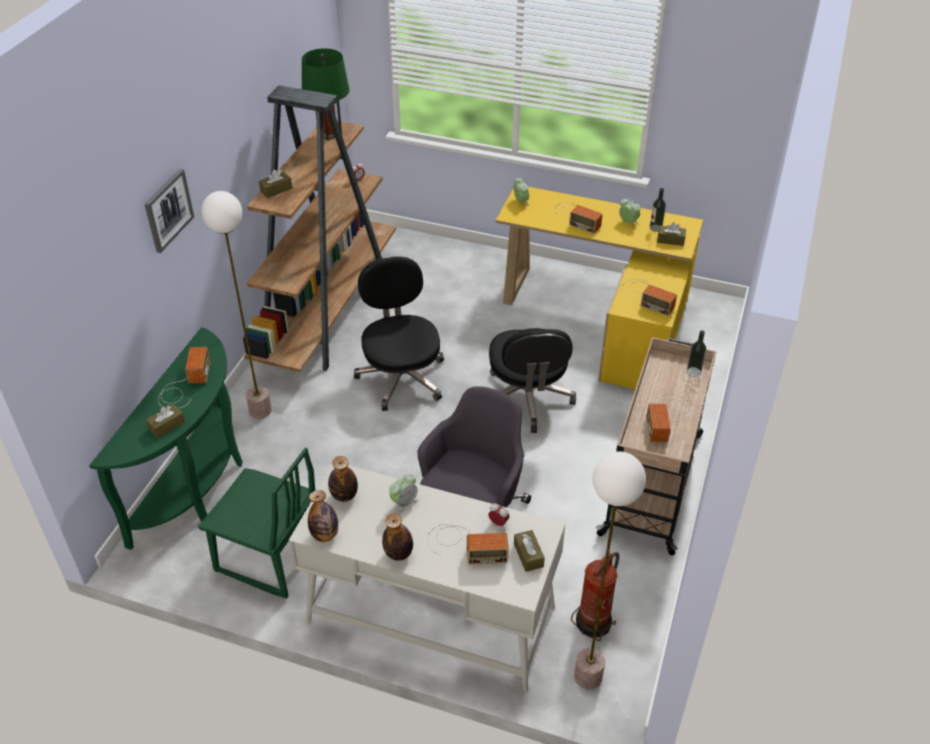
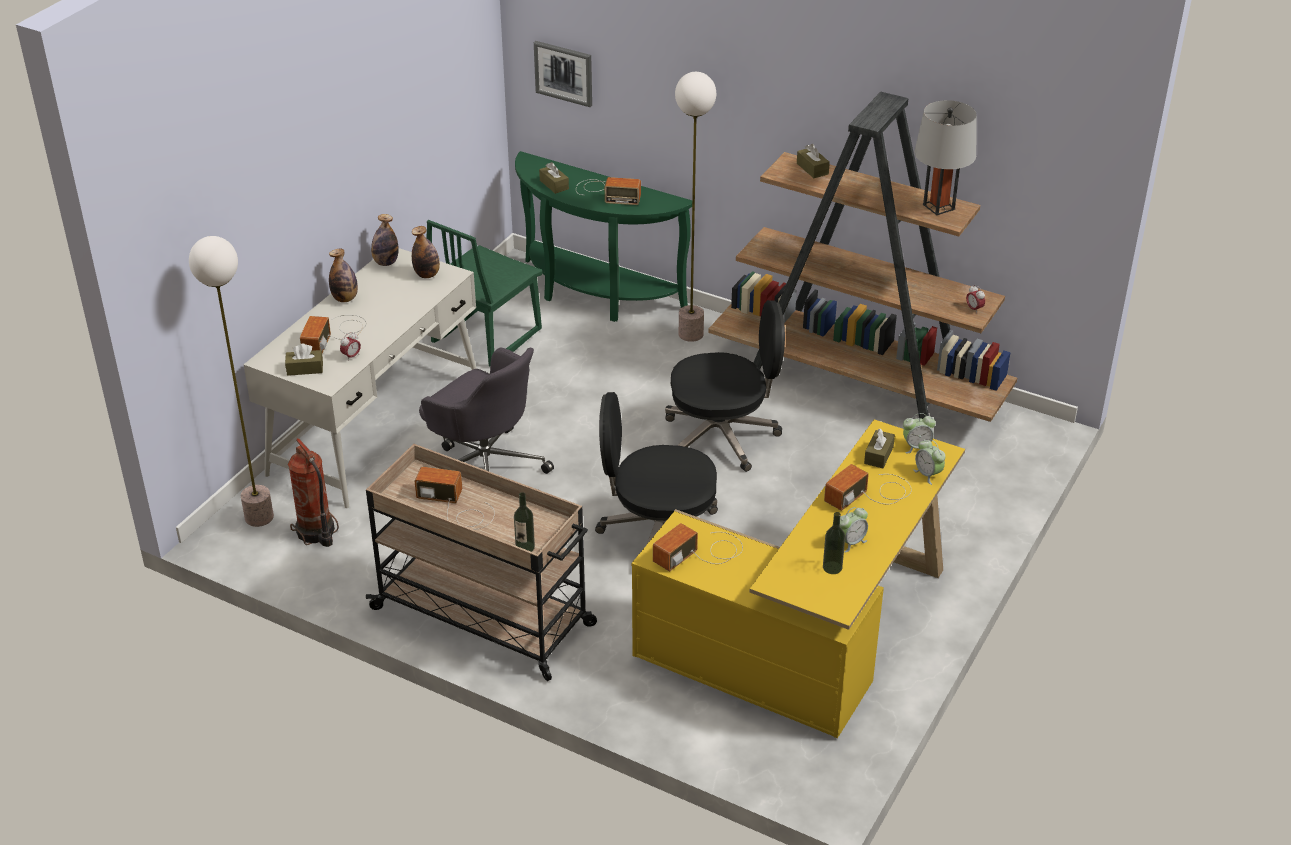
camera: 100 degrees right, 5 degrees down
picture [145,169,194,253] -> picture moved to [534,41,592,107]
green table lamp [302,48,350,140] -> grey table lamp [914,100,977,215]
alarm clock [389,474,418,514] -> alarm clock moved to [913,439,946,485]
brown tissue box [657,222,686,246] -> brown tissue box moved to [864,429,895,468]

